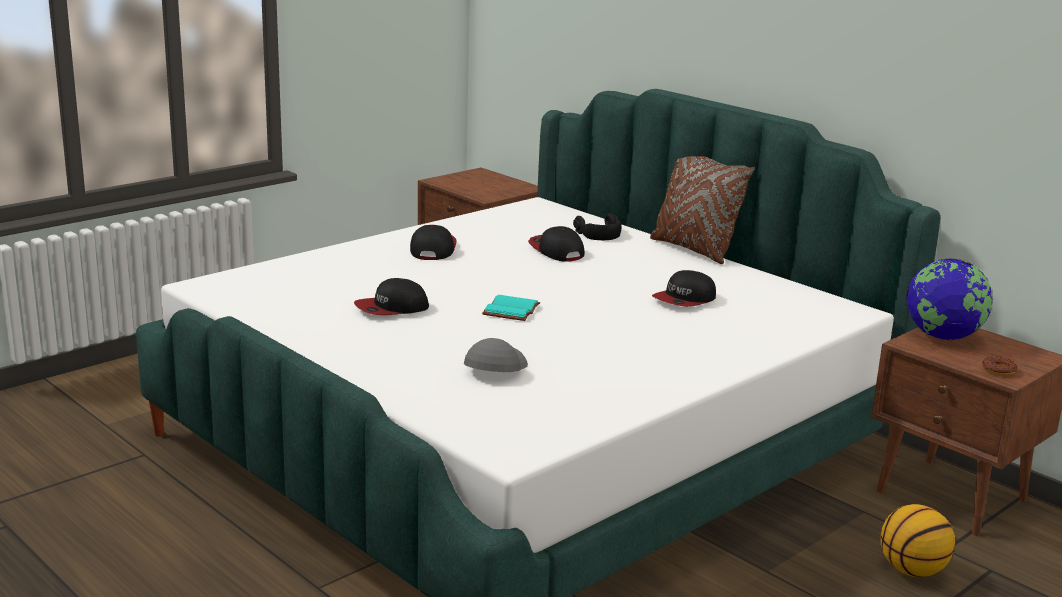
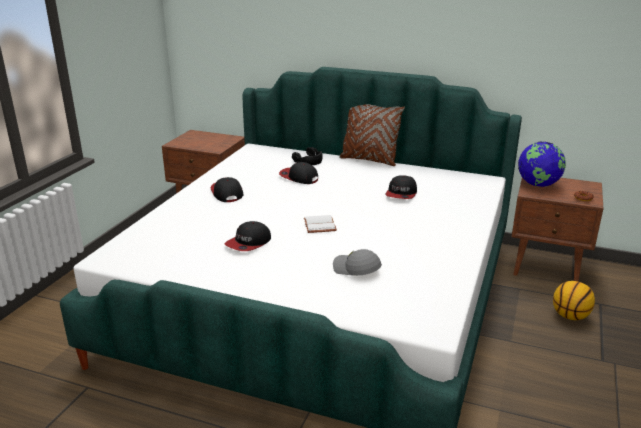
camera: 25 degrees left, 5 degrees up
grey cap [464,338,528,372] -> grey cap turned 45 degrees counterclockwise [333,249,382,276]
turquoise book [482,295,540,321] -> white book [304,215,337,233]

